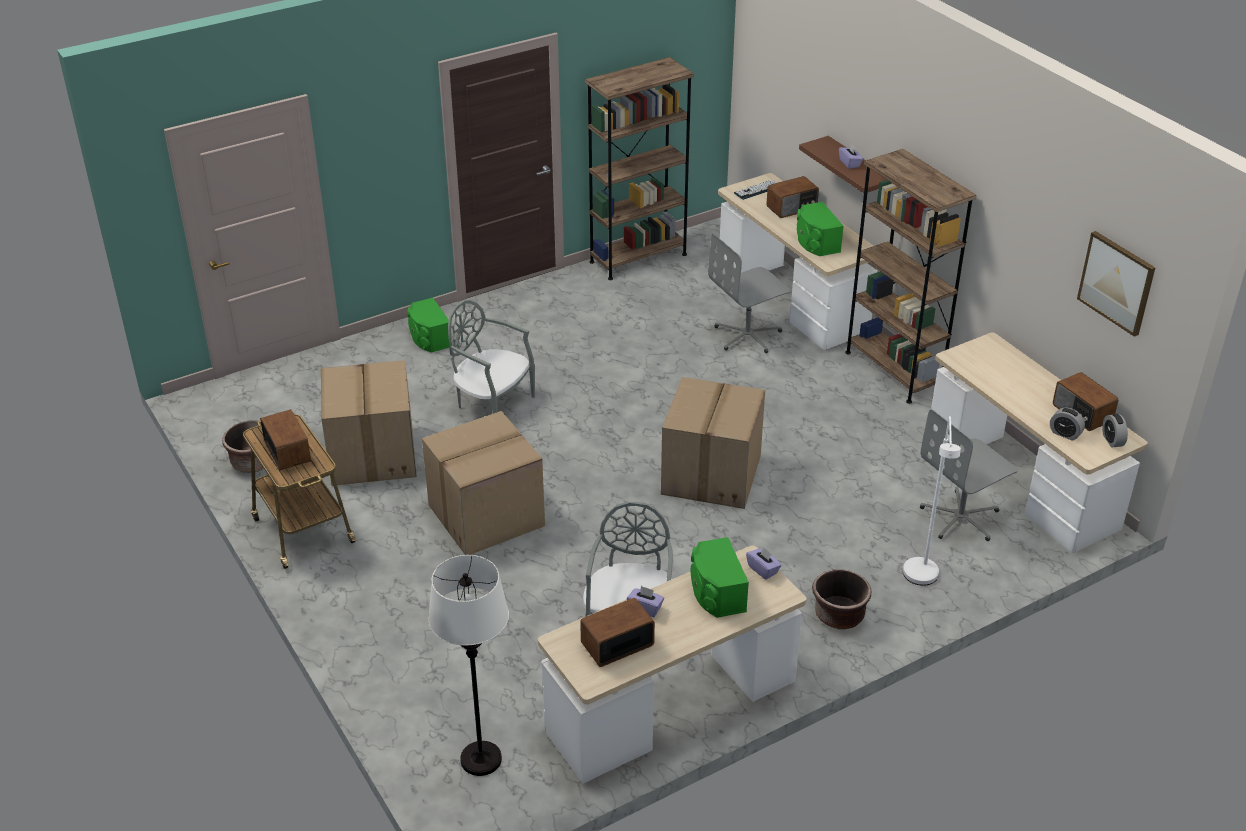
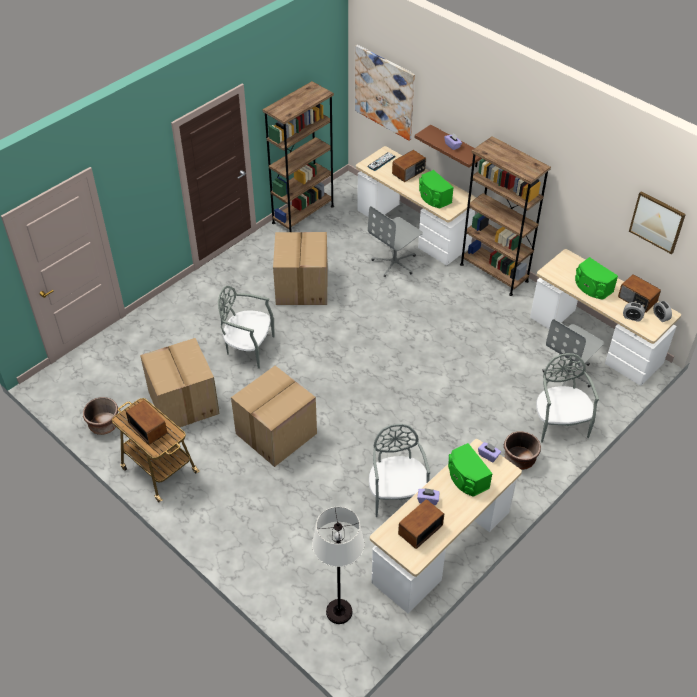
camera: 15 degrees left, 10 degrees up
green speaker [408,298,452,353] -> green speaker moved to [575,257,618,300]
cardboard box [661,377,765,509] -> cardboard box moved to [273,232,328,305]
white floor lamp [903,416,961,586] -> grey chair [536,353,599,443]
none -> picture [355,45,415,141]

